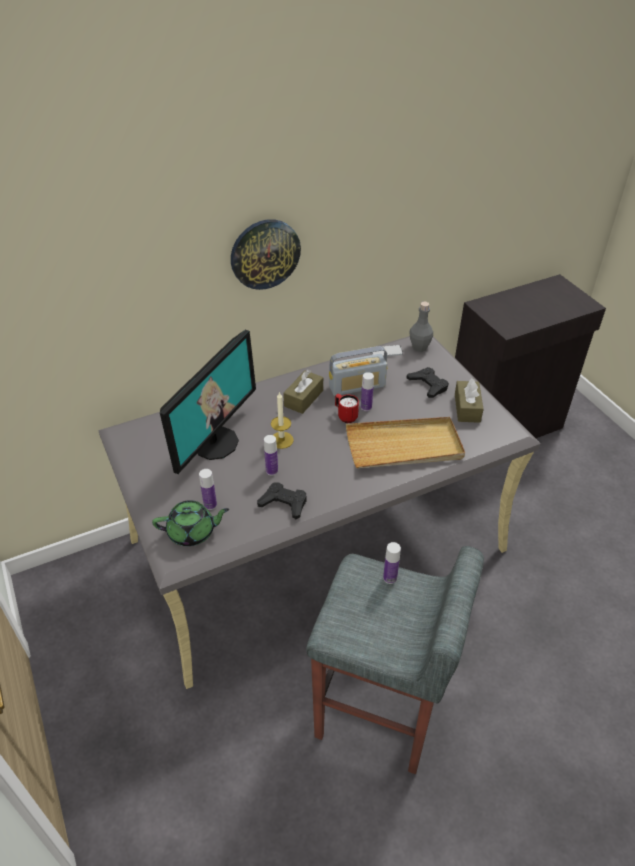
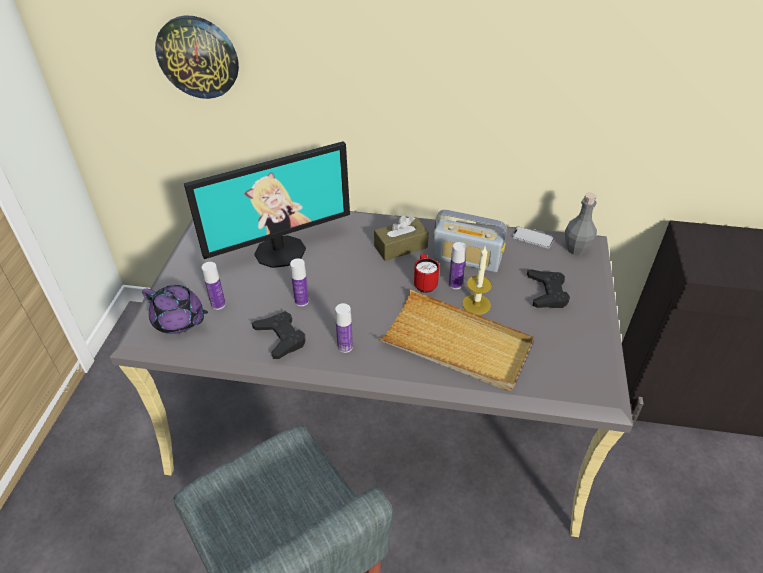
camera: 35 degrees right, 0 degrees up
green teapot [152,500,229,546] -> purple teapot [142,285,208,334]
wall clock [231,219,301,290] -> wall clock moved to [155,15,239,99]
candle [271,391,294,449] -> candle moved to [462,247,492,315]
bottle [383,542,401,584] -> bottle moved to [335,303,353,353]
brown tissue box [455,378,484,423] -> none

